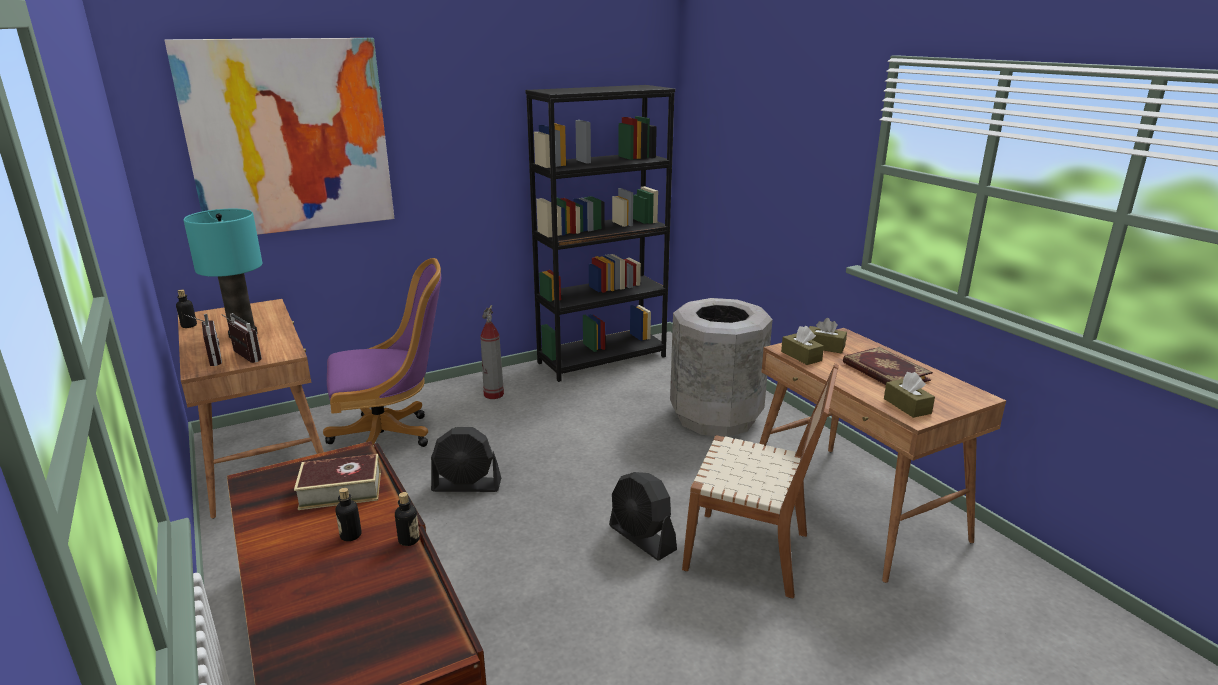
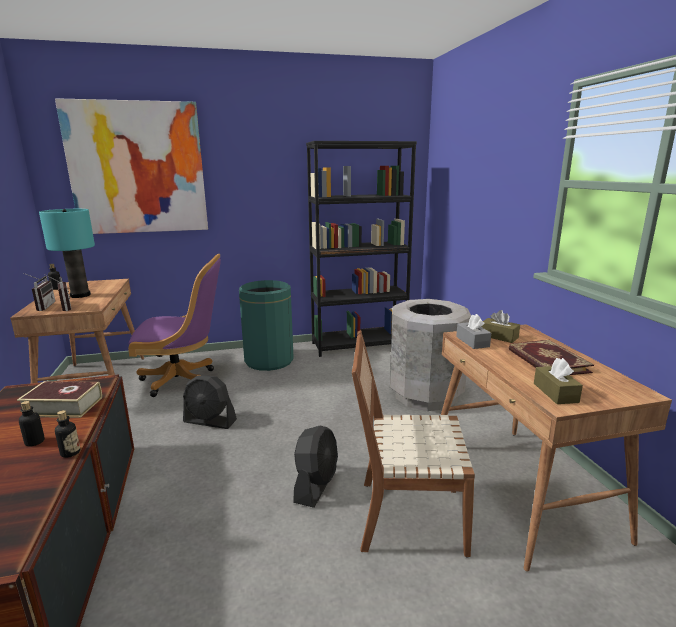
camera: 15 degrees right, 5 degrees down
fire extinguisher [480,305,504,399] -> green trash can [239,280,294,371]
black fan [609,472,677,561] -> black fan turned 135 degrees counterclockwise [293,426,338,508]
chair [682,363,839,598] -> chair turned 150 degrees clockwise [352,330,475,558]
brown tissue box [781,326,824,365] -> grey tissue box [456,314,491,349]

